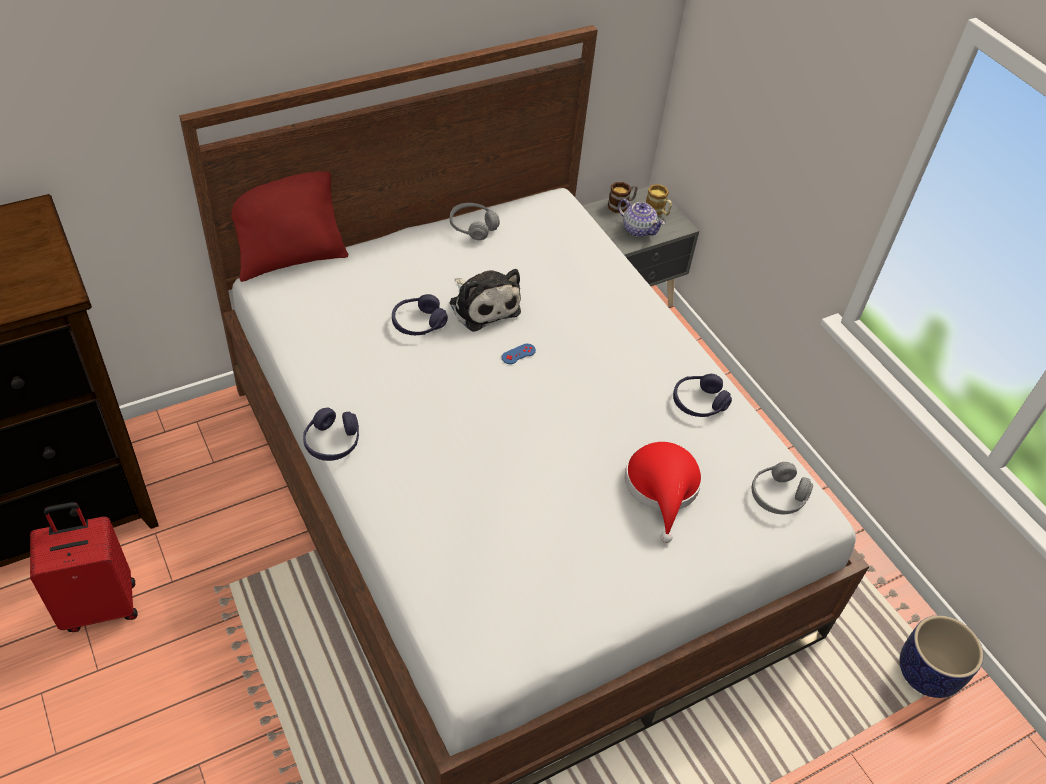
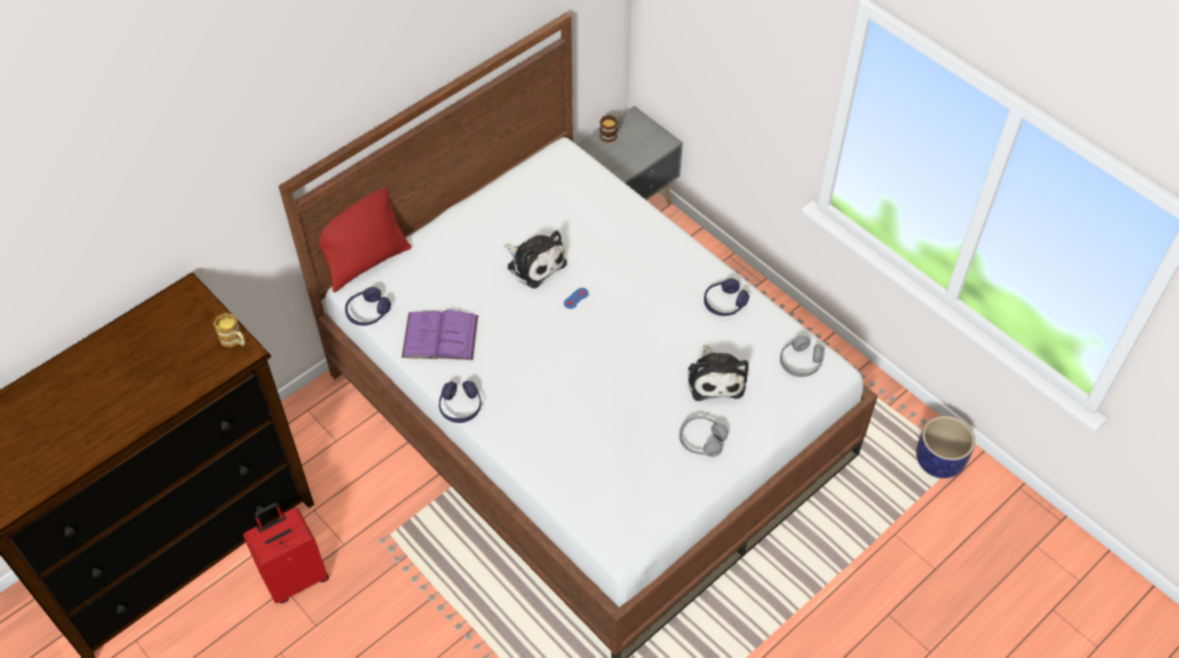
camera: 10 degrees left, 5 degrees up
purple headphones [392,294,448,335] -> purple headphones moved to [345,287,391,326]
grey headphones [450,203,500,240] -> grey headphones moved to [679,416,728,457]
teapot [618,199,666,237] -> none
red hat [625,442,702,543] -> plush toy [688,345,749,401]
mug [646,184,672,215] -> mug moved to [213,313,245,348]
none -> purple book [401,310,478,360]

